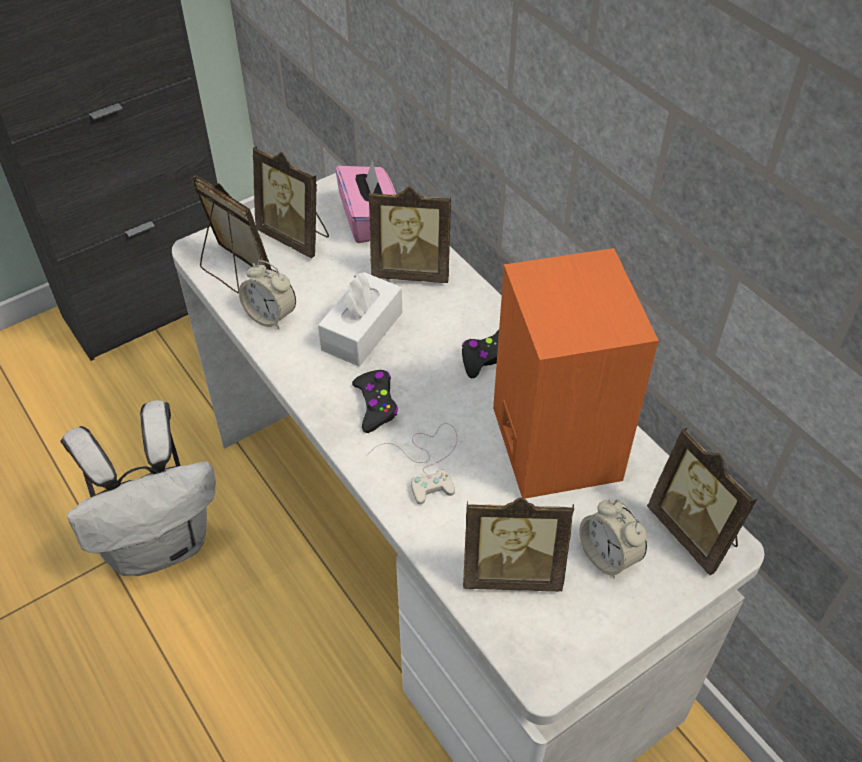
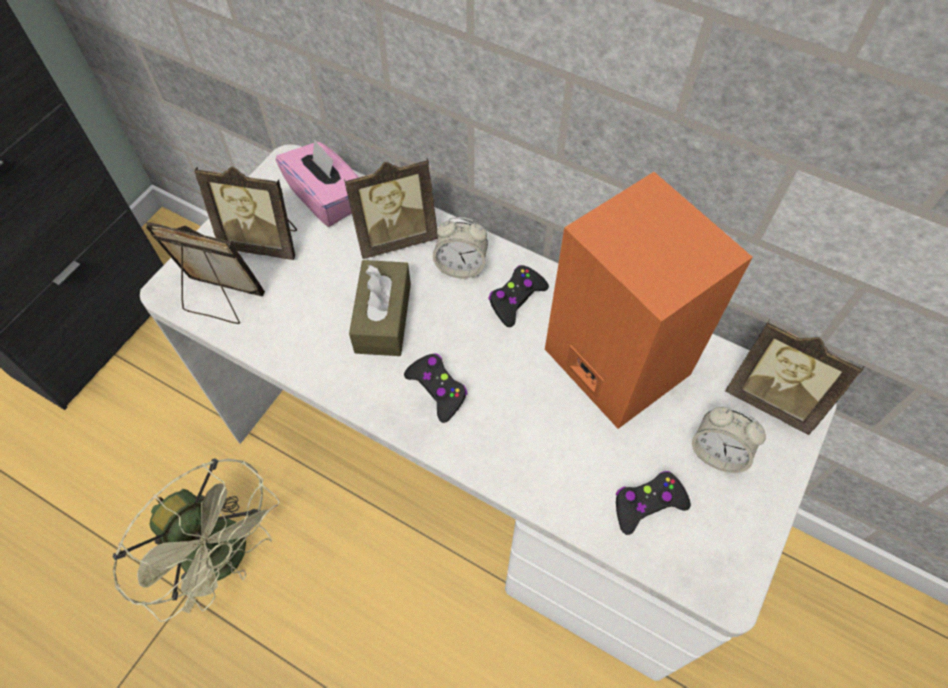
camera: 25 degrees left, 10 degrees up
white backpack [60,400,216,576] -> green fan [113,458,280,622]
alarm clock [239,260,296,329] -> alarm clock moved to [433,217,488,279]
white tissue box [318,272,403,366] -> brown tissue box [349,260,411,356]
white game controller [369,423,457,504] -> none
picture frame [463,497,574,592] -> black game controller [616,471,691,535]

